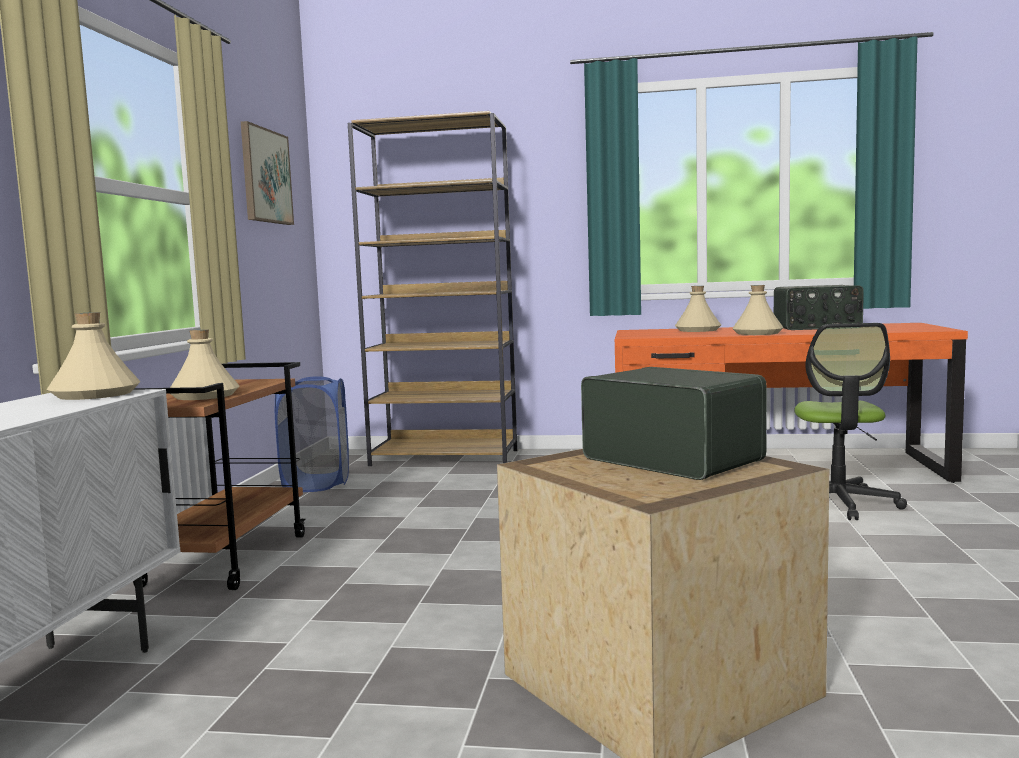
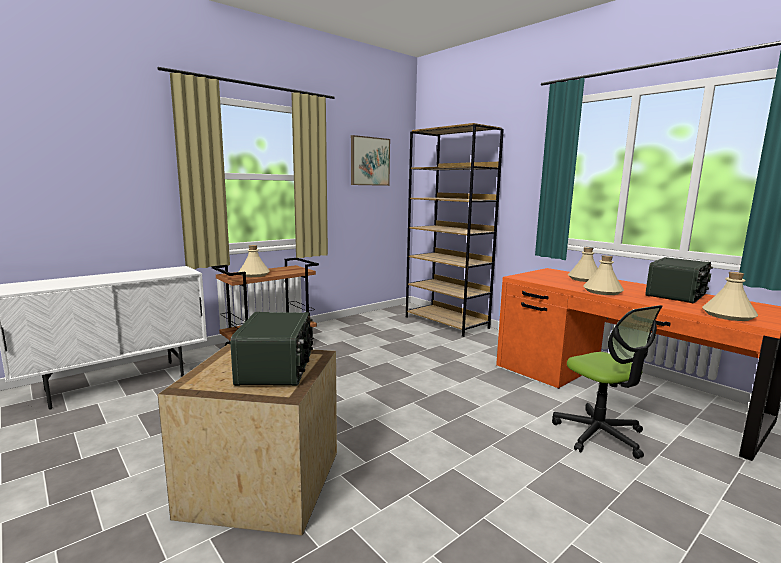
camera: 40 degrees right, 5 degrees up
beige bottle [47,312,141,400] -> beige bottle moved to [702,272,758,321]
blue laundry basket [275,376,349,492] -> none
radio [774,285,864,330] -> radio turned 90 degrees counterclockwise [645,257,713,303]
office chair [794,323,907,520] -> office chair turned 75 degrees counterclockwise [552,305,662,459]

